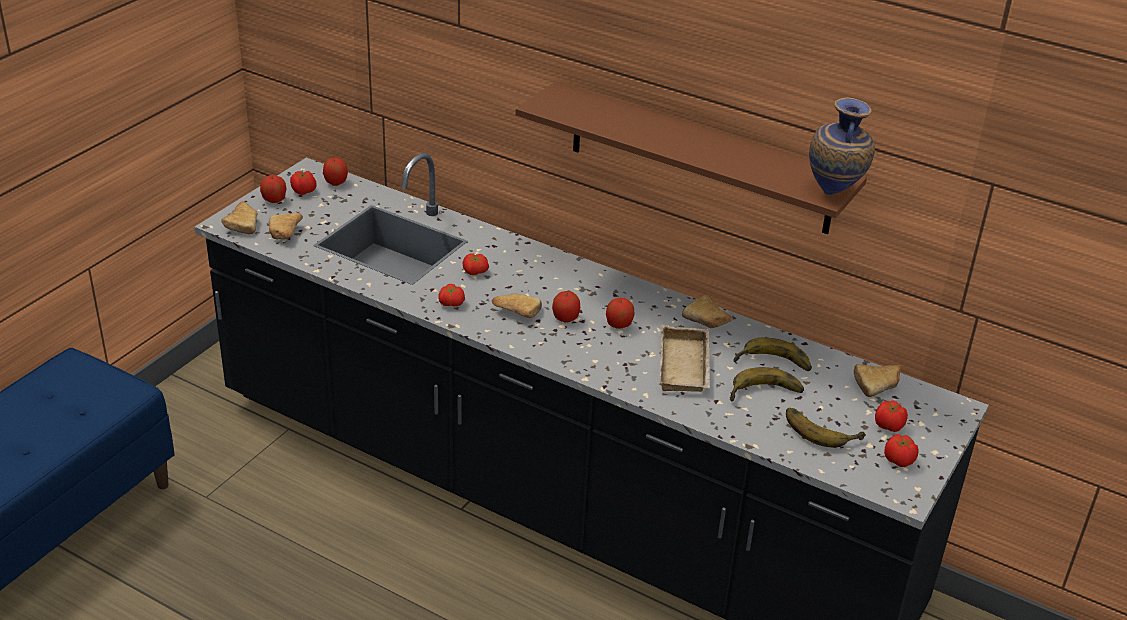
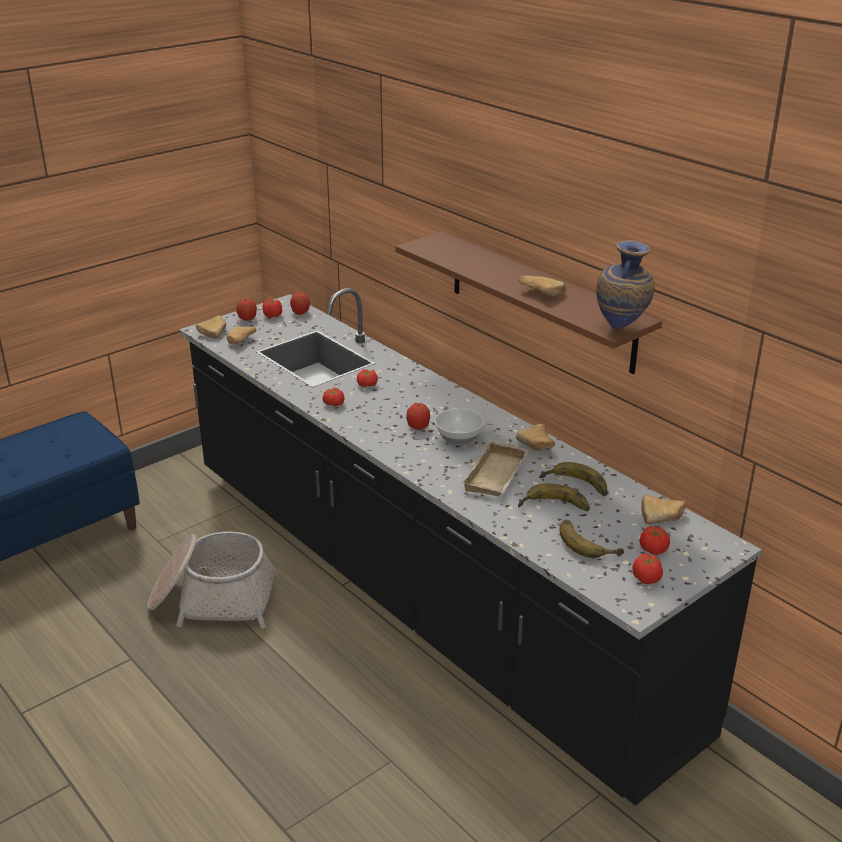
camera: 20 degrees right, 5 degrees down
bread [492,293,542,318] -> bread moved to [518,275,566,296]
apple [606,298,634,329] -> bowl [435,408,484,445]
none -> basket [147,531,278,629]

